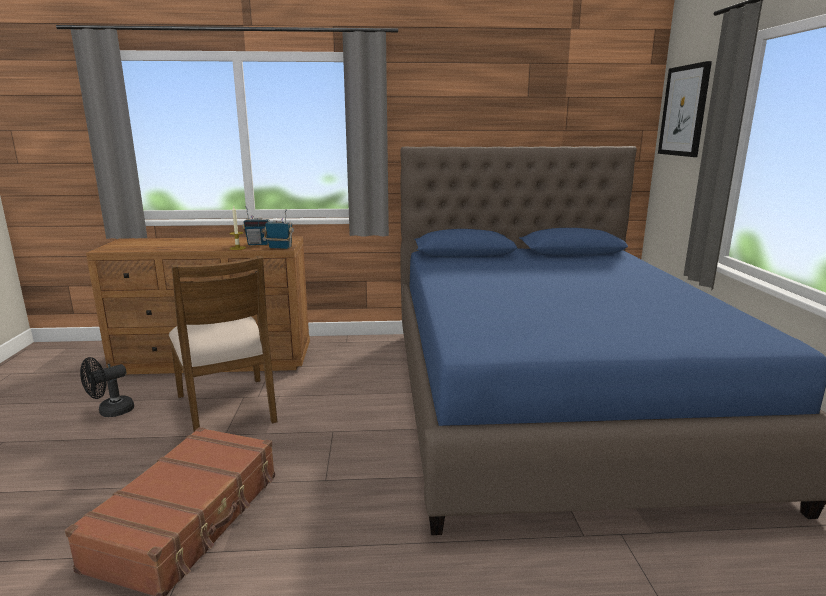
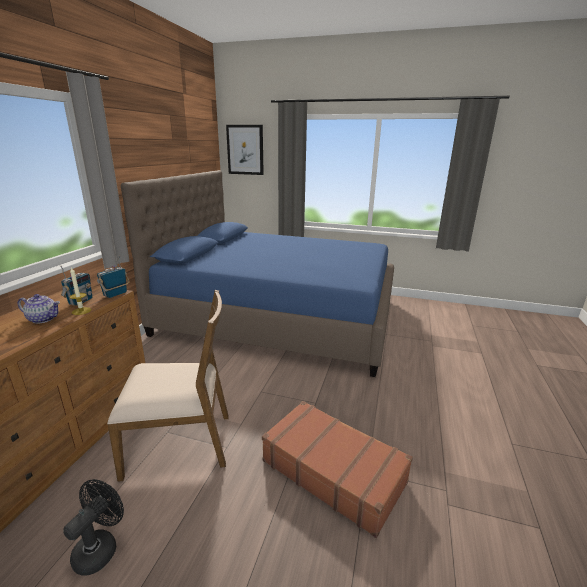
camera: 70 degrees left, 5 degrees up
black fan [80,357,134,417] -> black fan turned 135 degrees counterclockwise [63,479,124,576]
none -> teapot [18,294,60,324]

